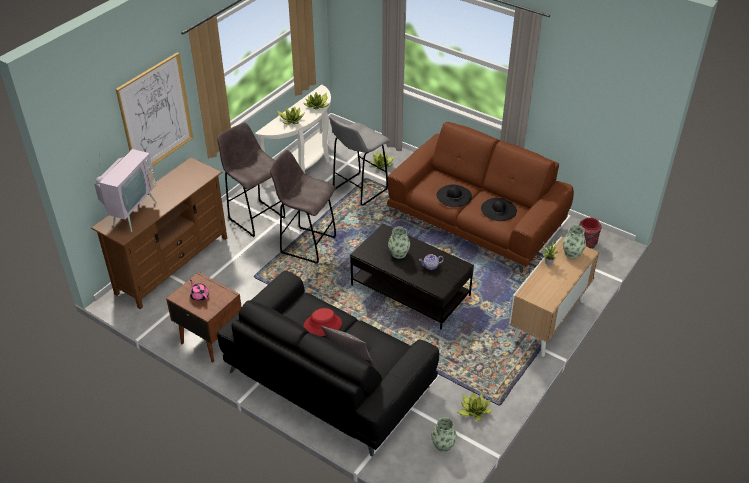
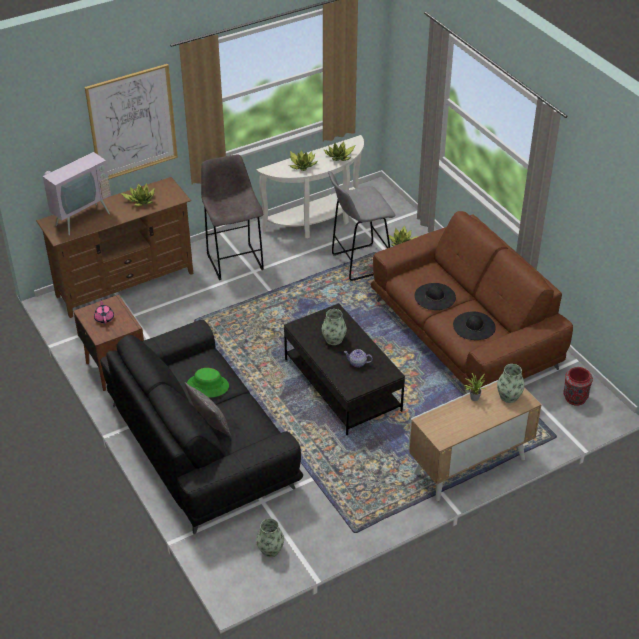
camera: 25 degrees right, 0 degrees up
grey stool [270,150,336,264] -> none
red hat [304,308,342,336] -> green hat [187,368,229,398]
potted plant [458,391,493,421] -> potted plant moved to [121,183,155,207]

